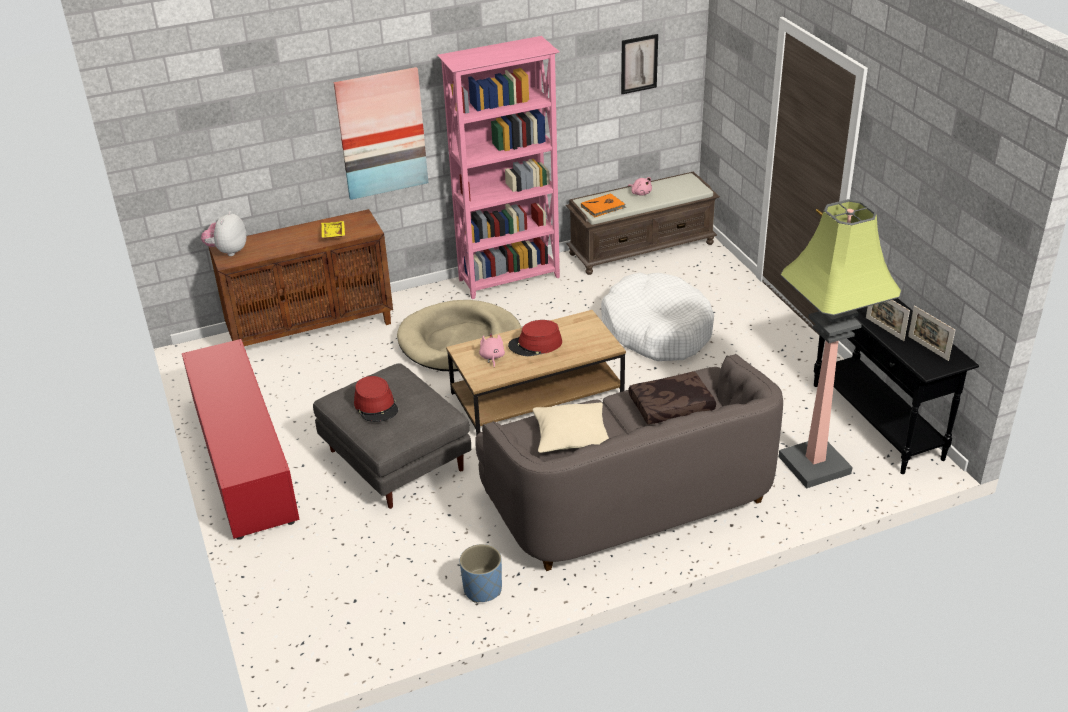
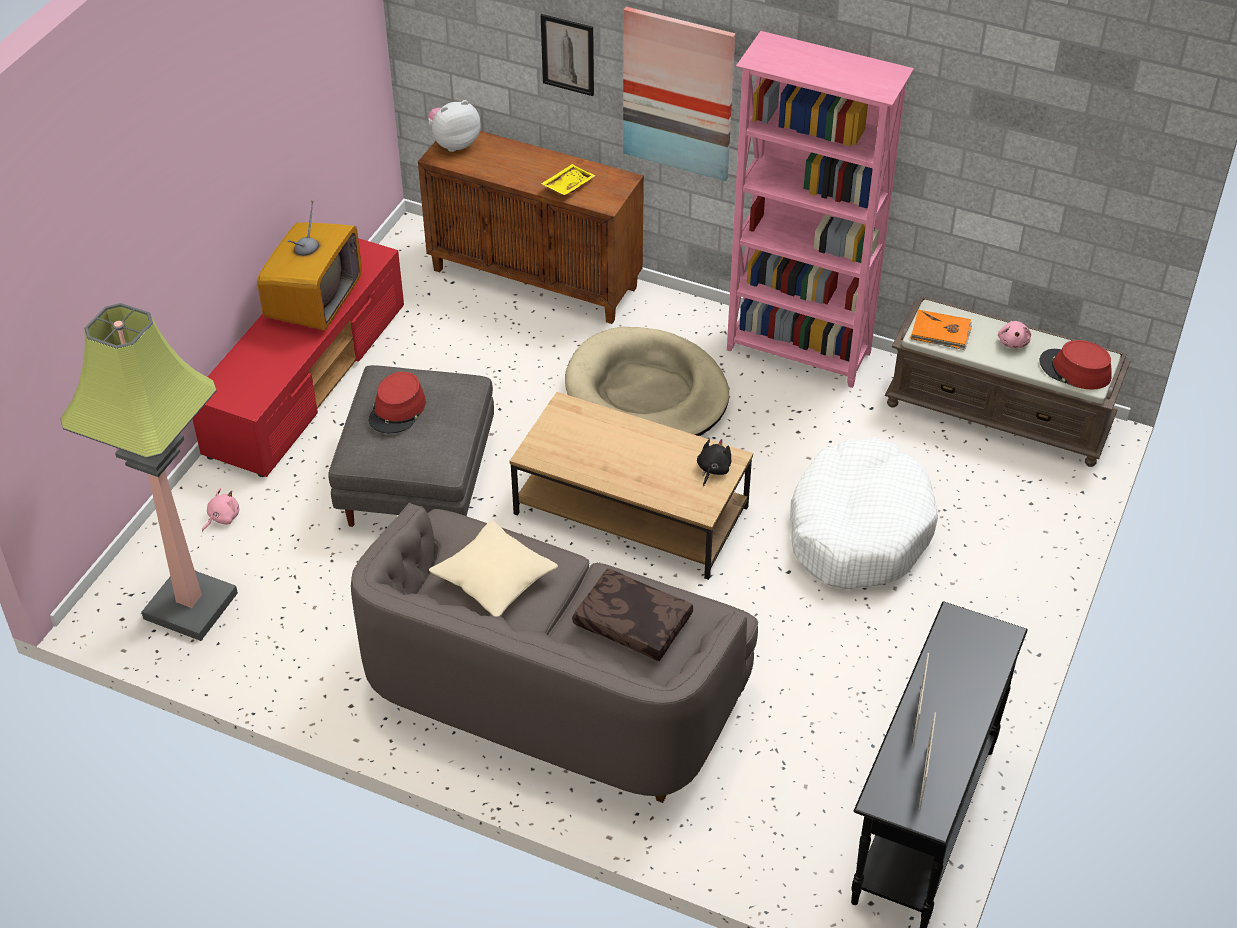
camera: 45 degrees right, 10 degrees up
blue planter [460,544,502,603] -> none
pink plush toy [479,334,505,368] -> pink plush toy moved to [202,488,239,532]
red hat [508,320,562,356] -> red hat moved to [1040,340,1112,390]
picture [621,34,658,94] -> picture moved to [541,14,594,96]
floor lamp [779,199,901,488] -> floor lamp moved to [60,303,238,641]
none -> television [257,200,362,331]
none -> black plush toy [697,439,732,486]

